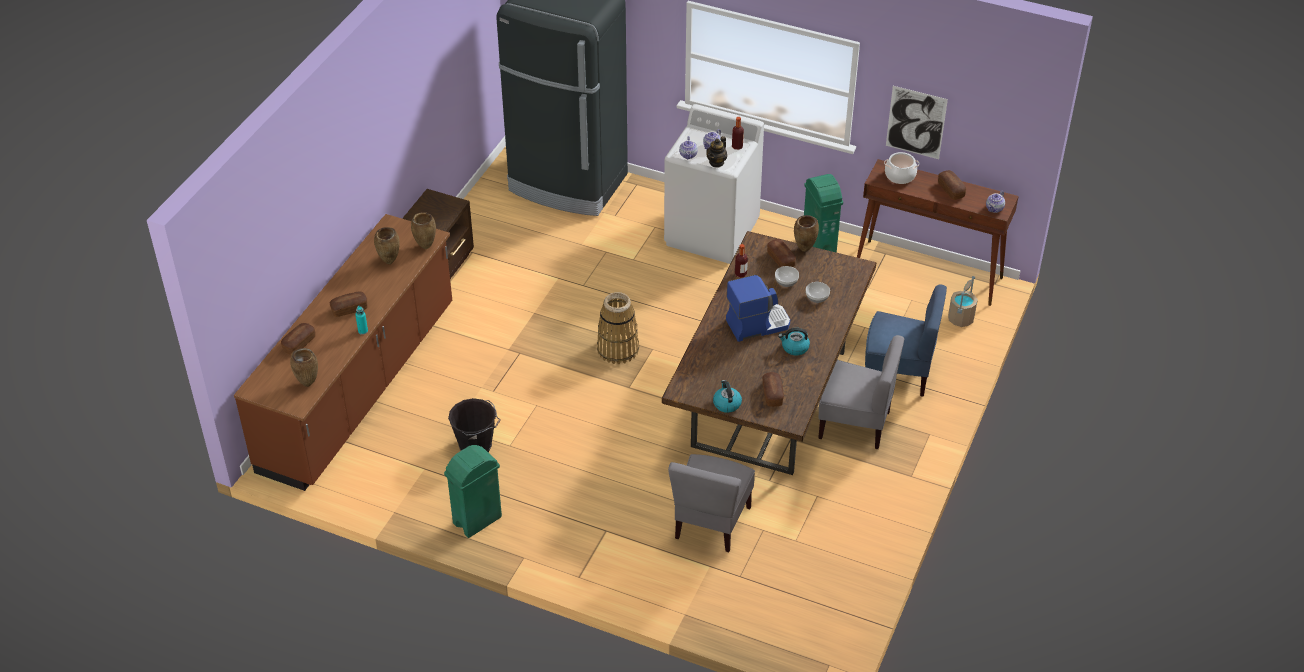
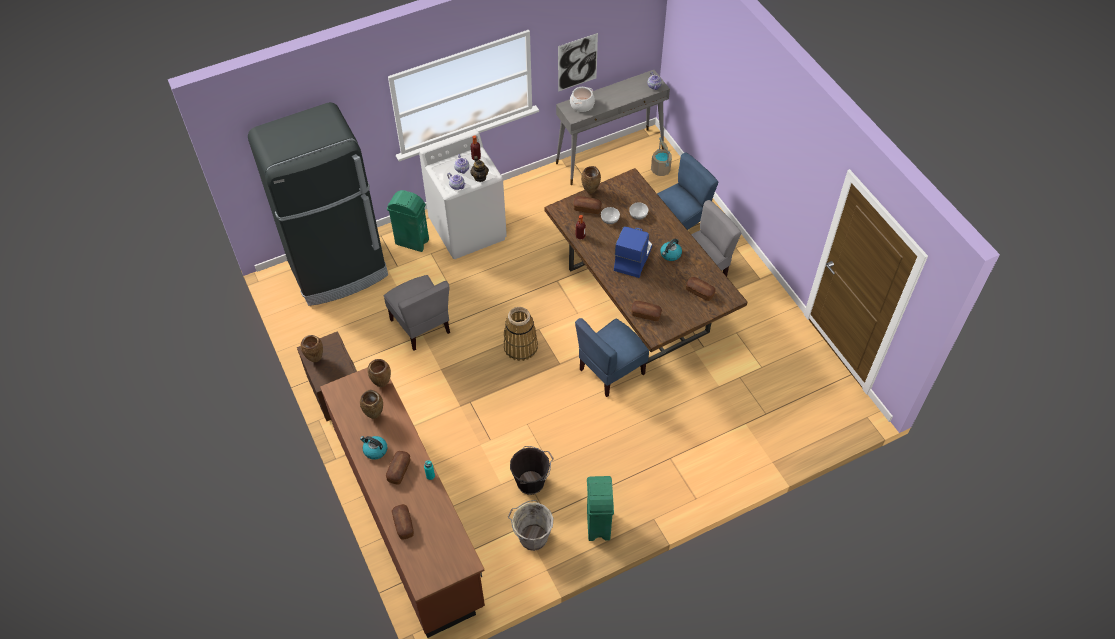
camera: 50 degrees left, 10 degrees up
brown vase [290,348,318,387] -> brown vase moved to [301,335,323,362]
grey chair [668,454,755,552] -> grey chair moved to [384,275,450,351]
kettle [713,380,742,413] -> kettle moved to [360,436,388,460]
green trash can [804,174,843,252] -> green trash can moved to [387,190,429,252]
brown console table [857,159,1019,306] -> grey console table [556,70,670,185]
bread [938,170,966,200] -> bread moved to [631,301,662,321]
none -> grey bucket [508,500,553,551]
none -> blue chair [575,318,649,397]

